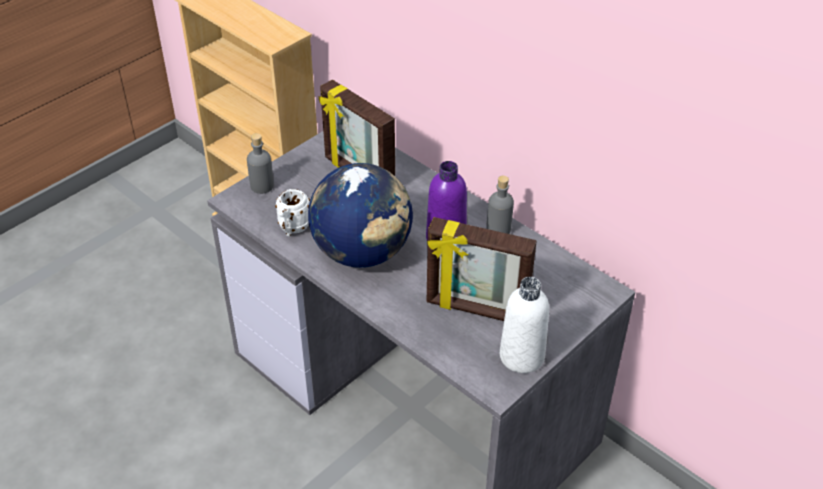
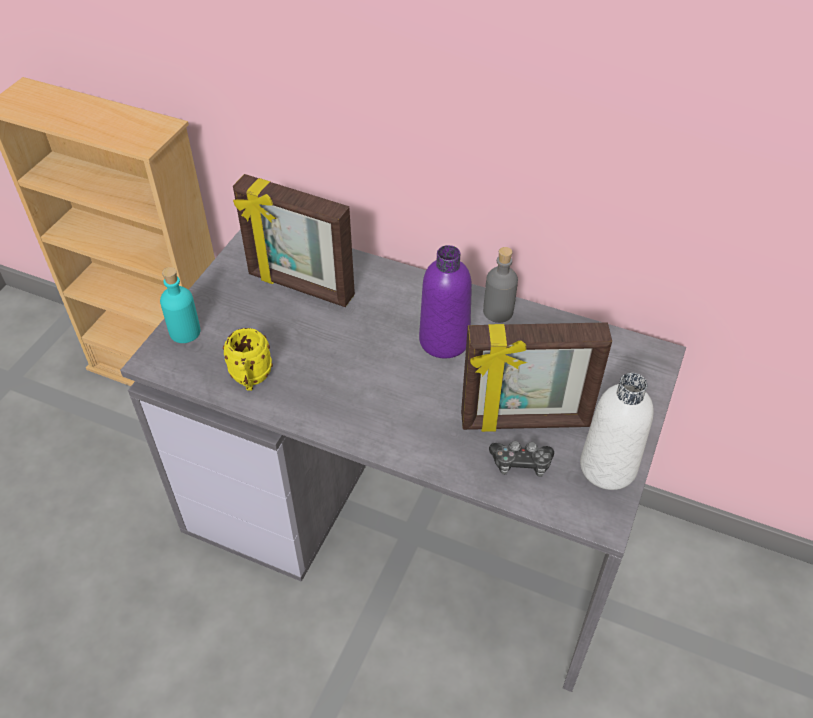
camera: 20 degrees left, 5 degrees up
grey bottle [247,133,274,194] -> turquoise bottle [160,267,200,343]
white mug [275,189,310,237] -> yellow mug [223,328,273,391]
globe [308,163,413,268] -> none
none -> game controller [489,441,554,477]

